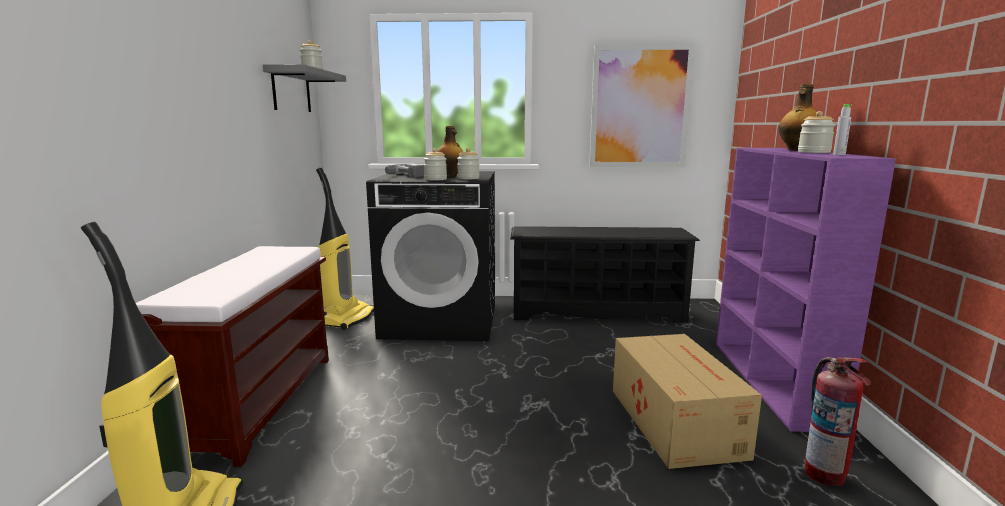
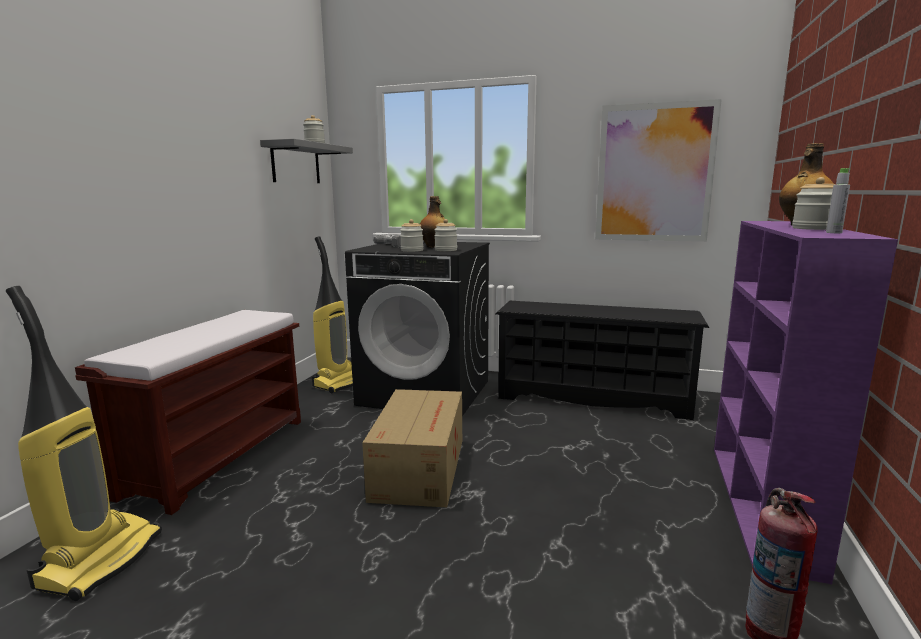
camera: 15 degrees right, 0 degrees up
cardboard box [613,334,762,469] -> cardboard box moved to [362,389,462,507]

